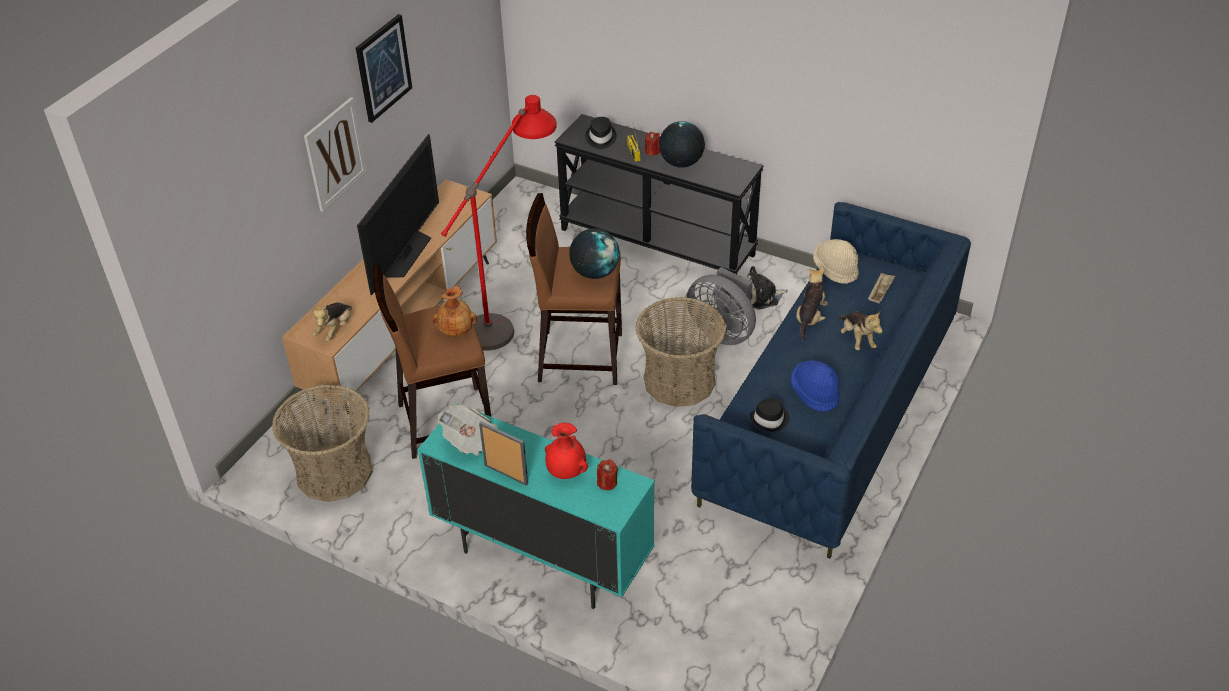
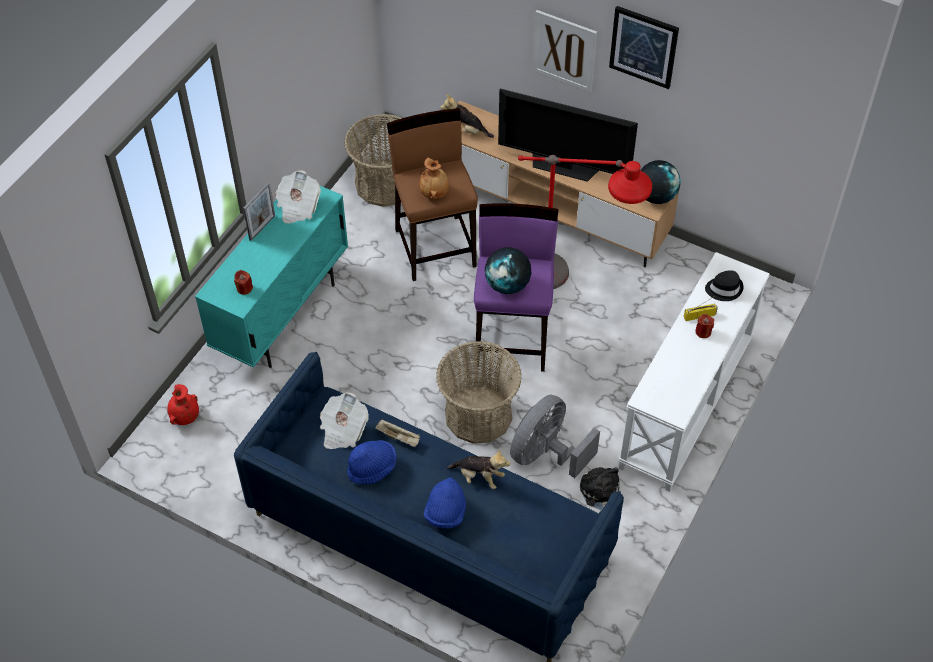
camera: 90 degrees right, 10 degrees up
brown stool [526,193,622,385] -> purple stool [474,203,558,372]
red vase [545,423,588,479] -> red vase moved to [167,384,199,425]
black console table [554,114,763,274] -> white console table [618,252,770,492]
globe [659,121,705,168] -> globe moved to [641,160,681,204]
black hat [749,398,789,432] -> newspaper [320,392,369,449]
beige hat [813,239,859,284] -> none
plush toy [839,311,883,350] -> blue hat [424,477,466,529]
beige tray [868,273,895,303] -> beige tray moved to [375,419,420,447]

